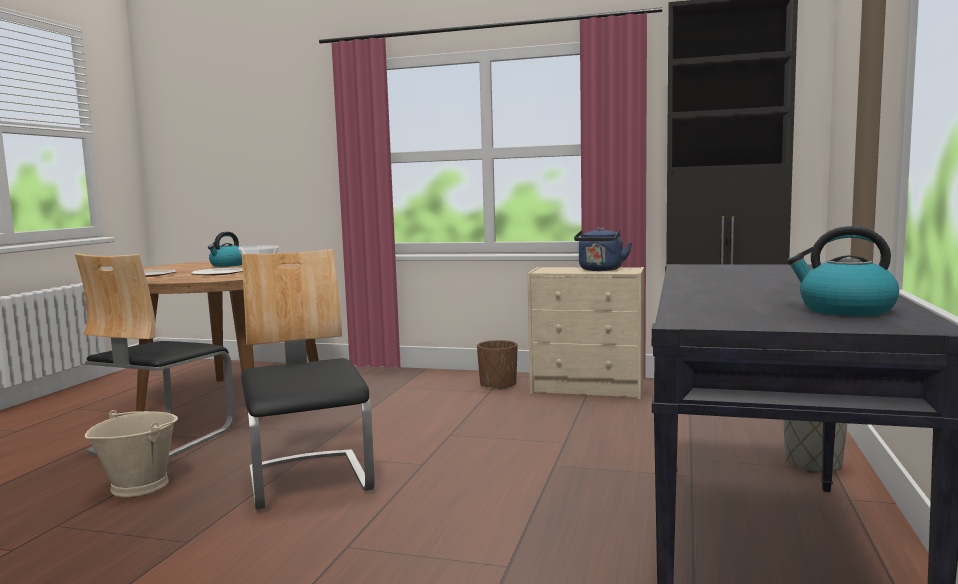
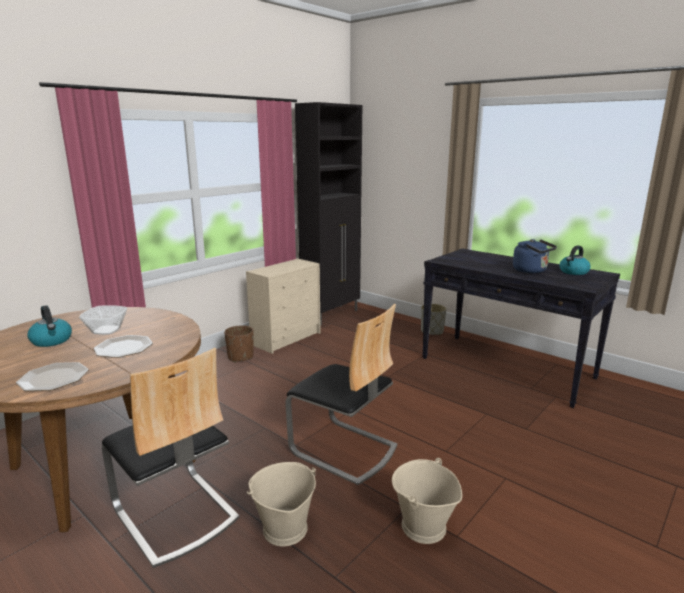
camera: 65 degrees left, 10 degrees up
chair [241,249,375,510] -> chair turned 150 degrees counterclockwise [285,304,397,485]
blue kettle [574,227,632,271] -> blue kettle moved to [513,239,557,273]
none -> beige bucket [392,458,462,544]

